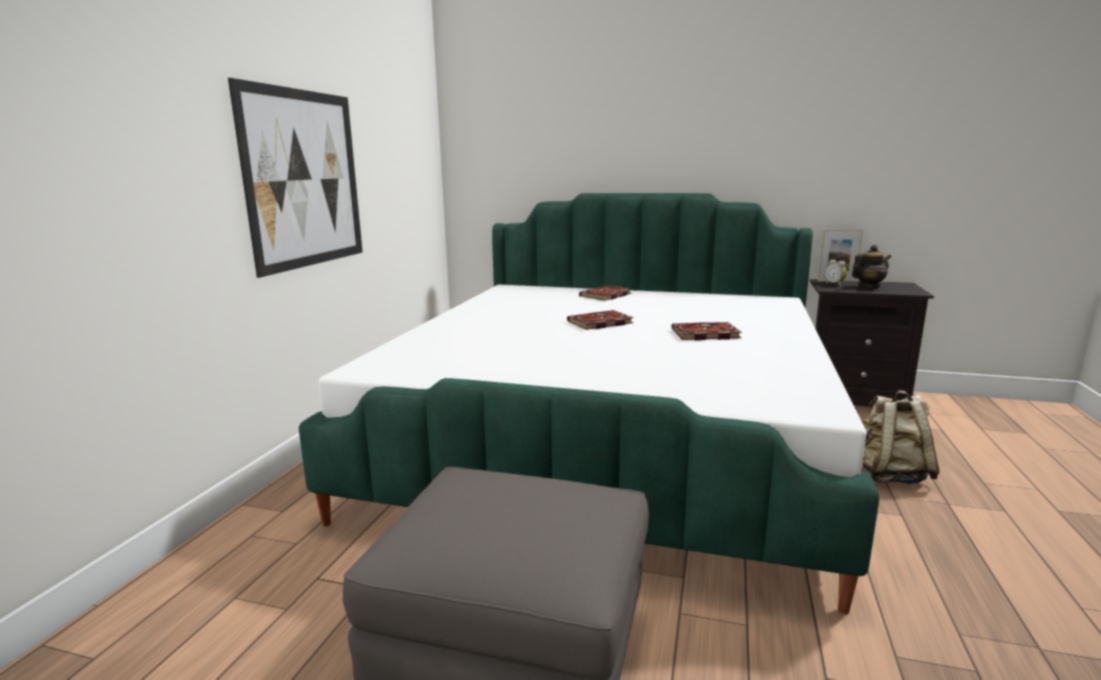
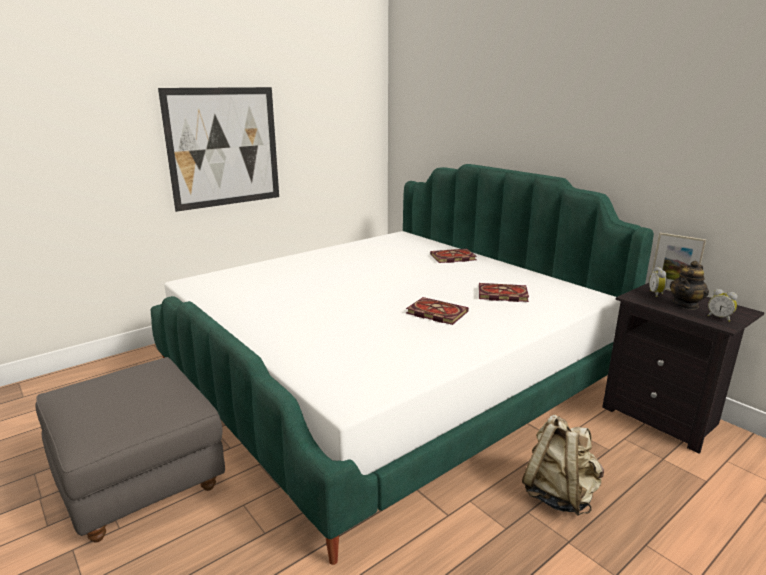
camera: 35 degrees right, 5 degrees up
book [567,310,634,330] -> book moved to [479,283,529,302]
teapot [852,245,891,288] -> teapot turned 120 degrees clockwise [670,260,709,310]
none -> alarm clock [707,289,737,322]

